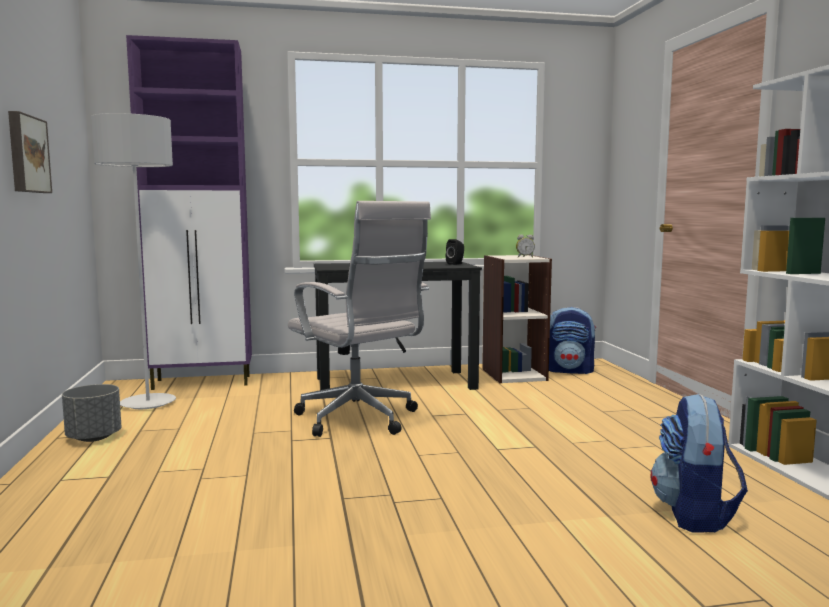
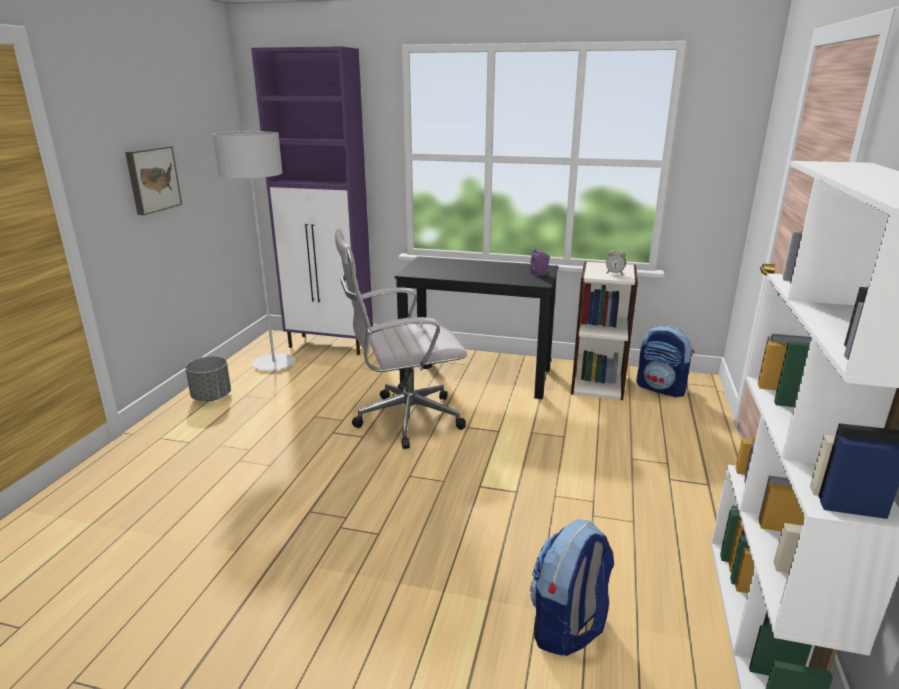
camera: 25 degrees right, 15 degrees up
white office chair [288,201,431,437] -> white office chair turned 90 degrees clockwise [335,228,467,449]
black speaker [446,239,464,265] -> purple speaker [530,249,550,276]

